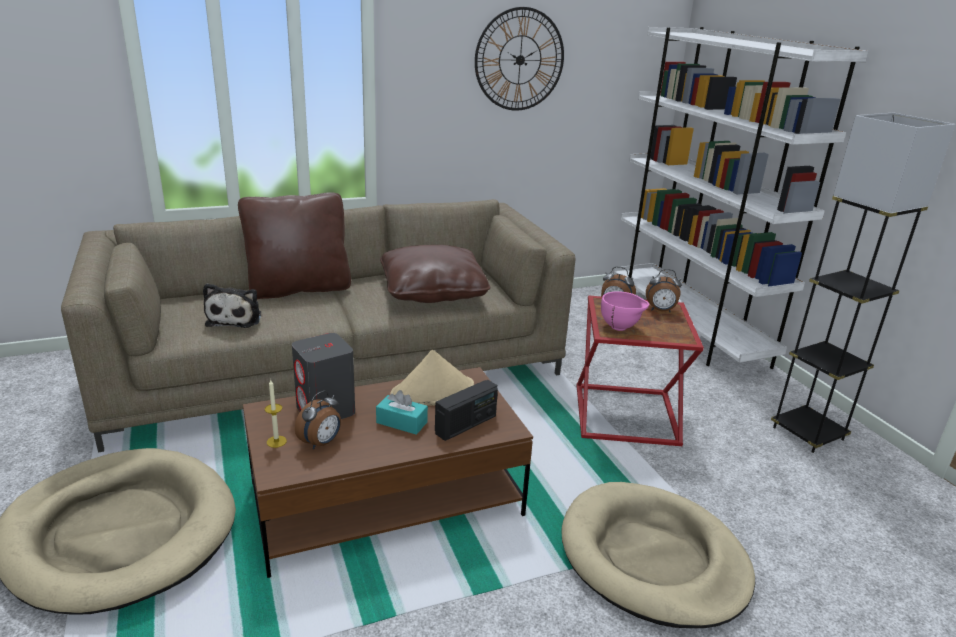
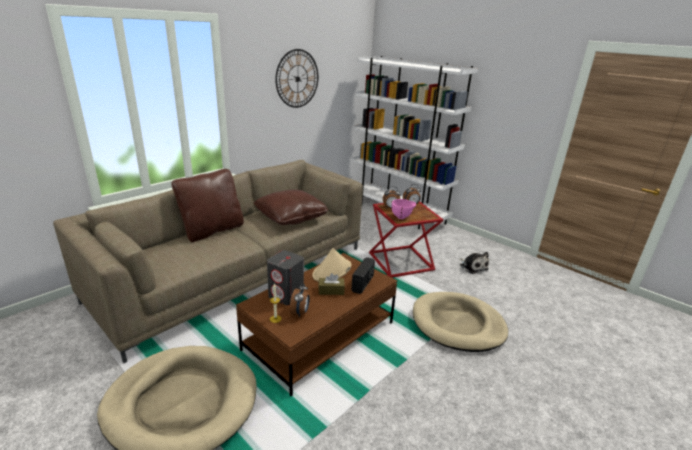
camera: 25 degrees left, 0 degrees up
plush toy [203,283,261,328] -> plush toy moved to [460,252,489,274]
turquoise tissue box [376,390,428,435] -> brown tissue box [318,273,345,295]
black floor lamp [771,113,956,453] -> none

